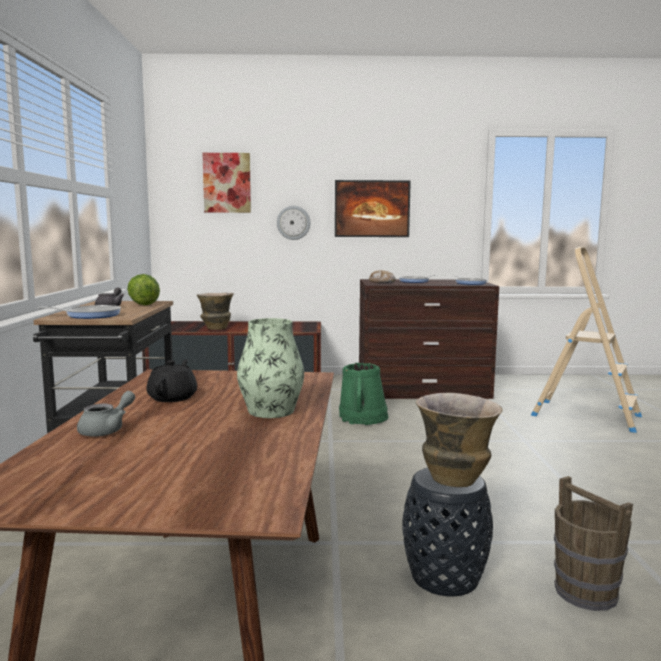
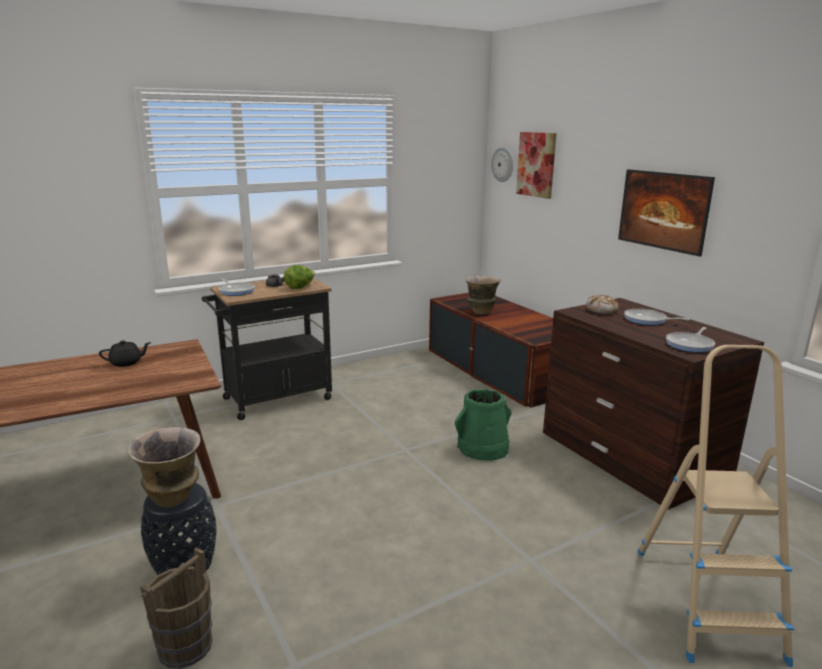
camera: 60 degrees right, 10 degrees up
grey teapot [77,391,135,437] -> none
vase [237,318,304,418] -> none
wall clock [277,206,310,240] -> wall clock moved to [491,147,513,182]

